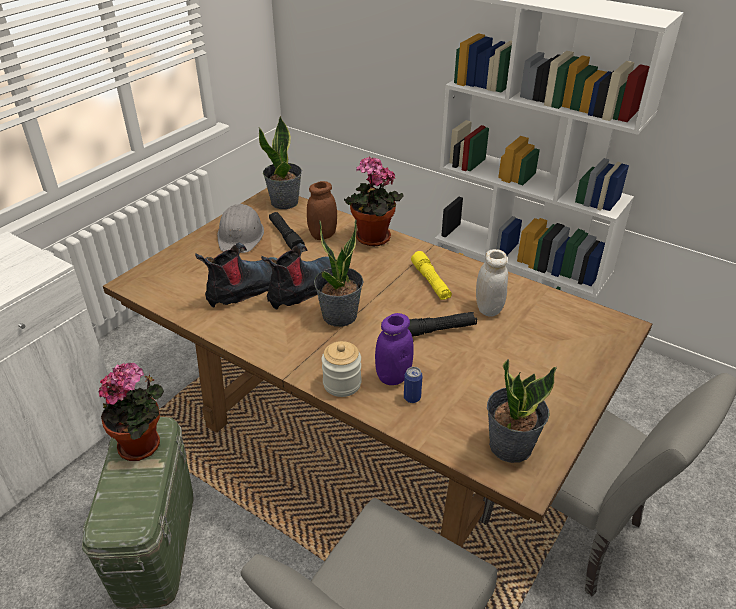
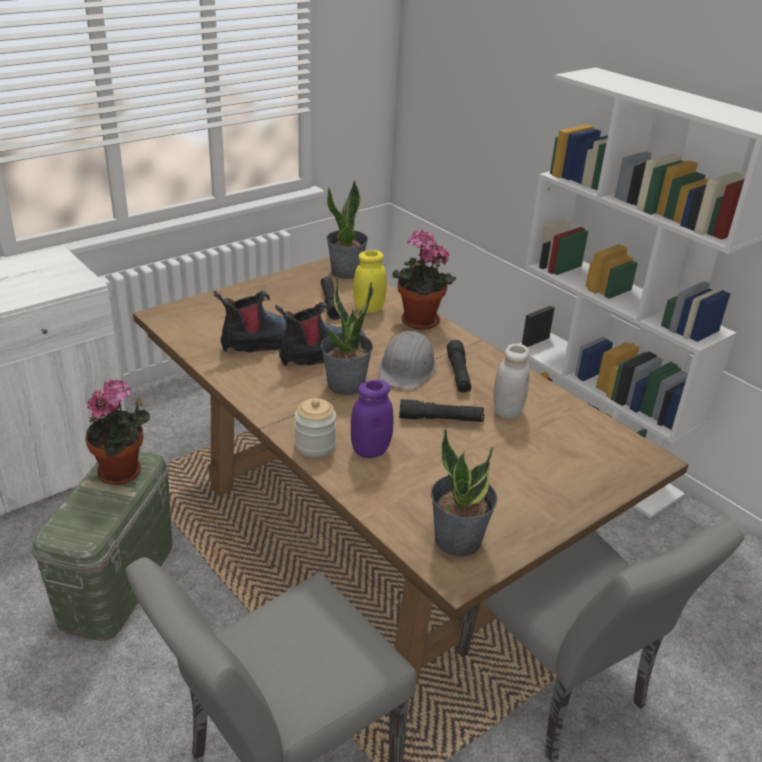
camera: 15 degrees right, 5 degrees down
grey hard hat [218,204,264,253] -> grey hard hat moved to [379,331,436,390]
brown jar [307,181,337,240] -> yellow jar [353,250,387,313]
can [404,367,423,403] -> none
yellow flashlight [411,251,452,300] -> black flashlight [447,340,471,392]

